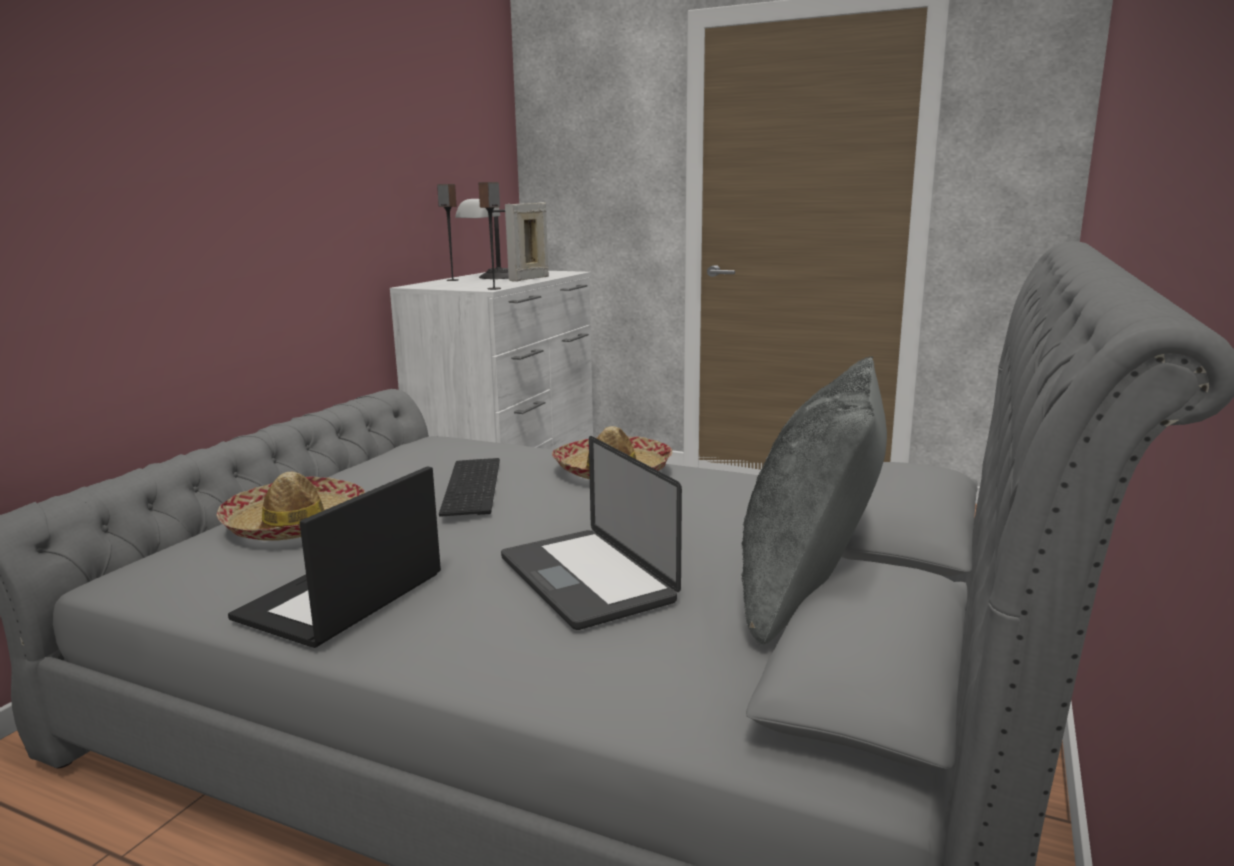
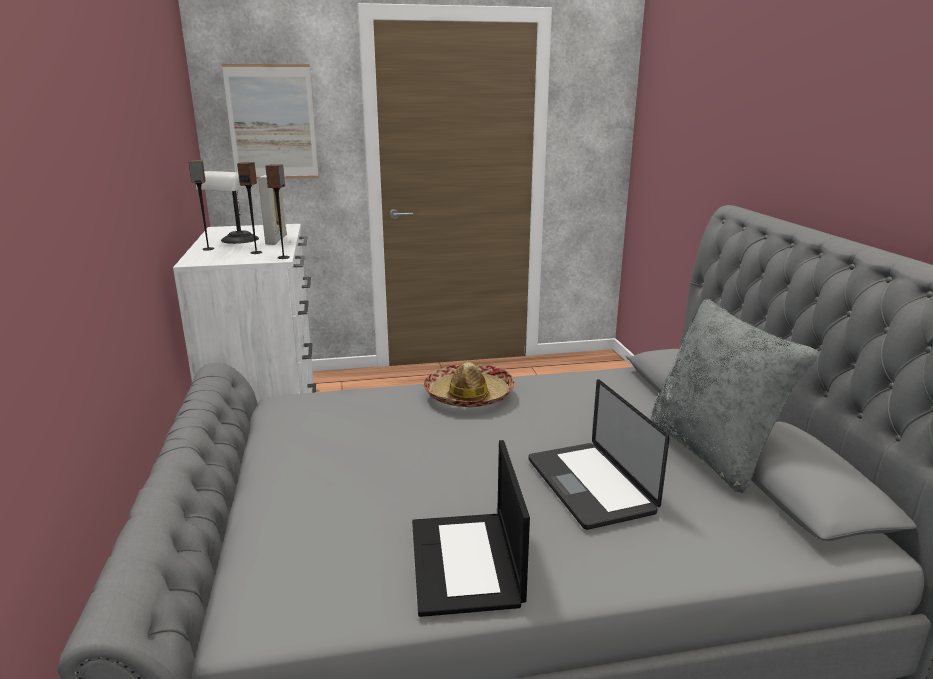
camera: 35 degrees left, 5 degrees up
hat [217,471,365,541] -> none
keyboard [439,458,500,517] -> none
laptop [501,436,682,630] -> laptop turned 45 degrees clockwise [529,379,669,530]
none -> picture [222,64,319,179]
none -> speaker [237,162,262,254]

